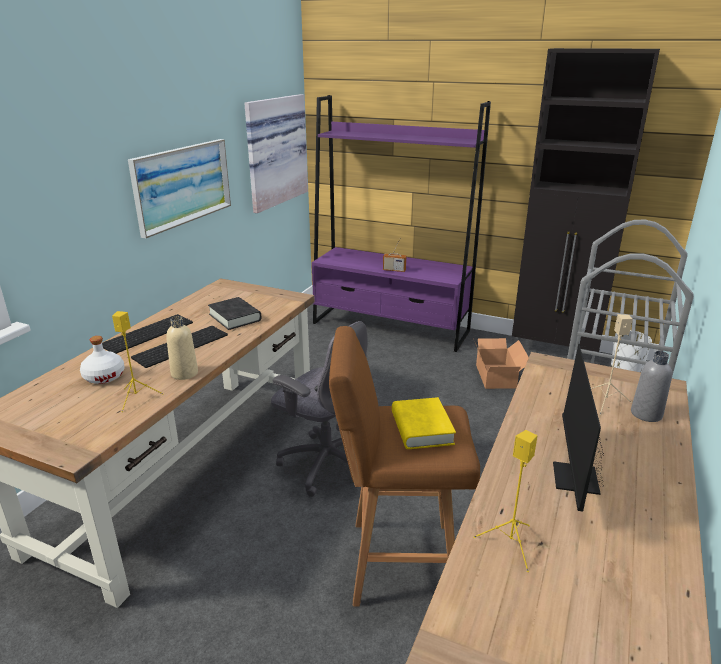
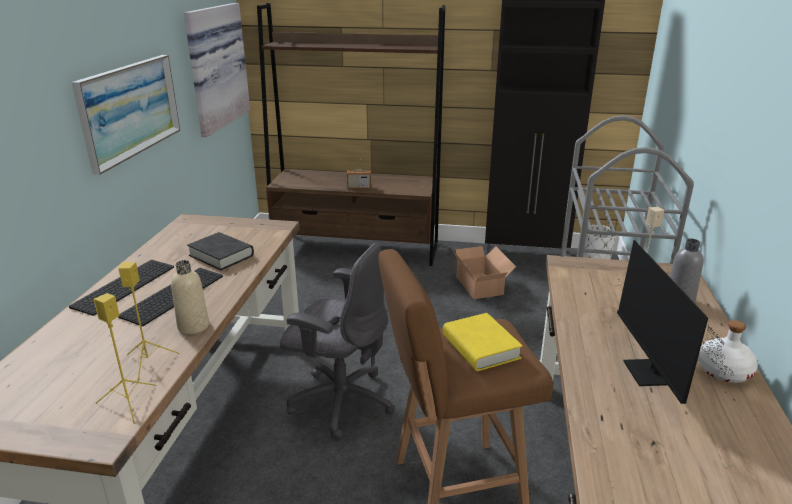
camera: 15 degrees left, 0 degrees up
white bottle [80,336,124,384] -> white bottle moved to [698,320,758,383]
purple bookcase [312,95,491,352] -> brown bookcase [257,3,445,266]
yellow speaker [474,430,537,572] -> yellow speaker moved to [93,293,156,424]

